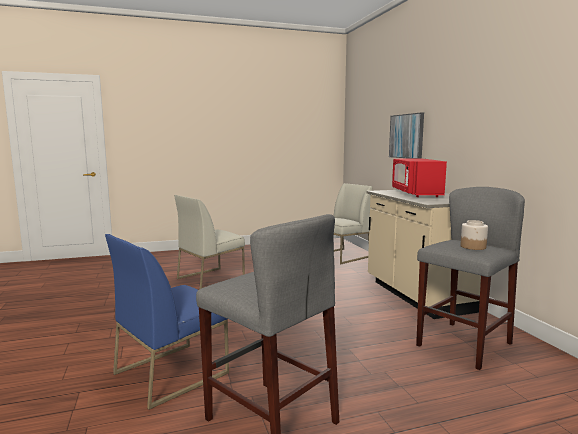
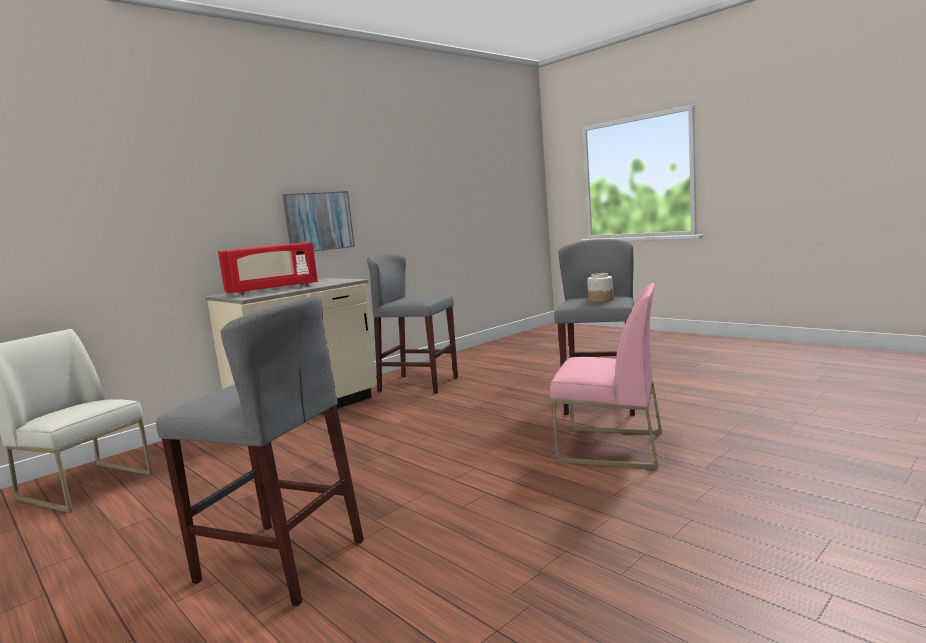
camera: 115 degrees left, 0 degrees up
blue chair [105,234,229,409] -> pink chair [550,283,662,469]
white chair [174,195,245,289] -> grey stool [156,296,364,606]
picture [389,113,424,159] -> picture moved to [283,191,355,252]
jar [460,220,488,250] -> jar moved to [587,273,613,302]

